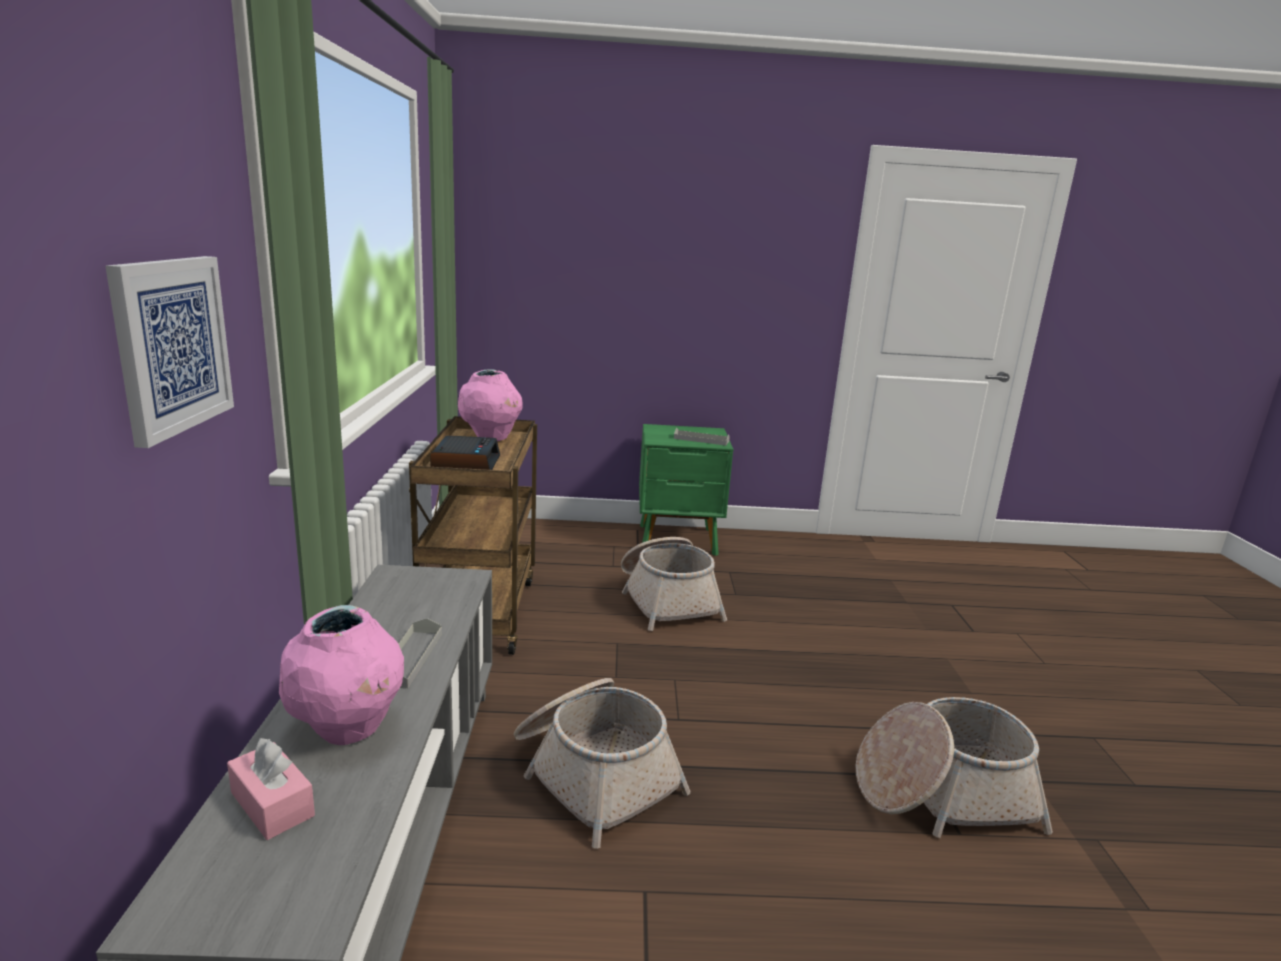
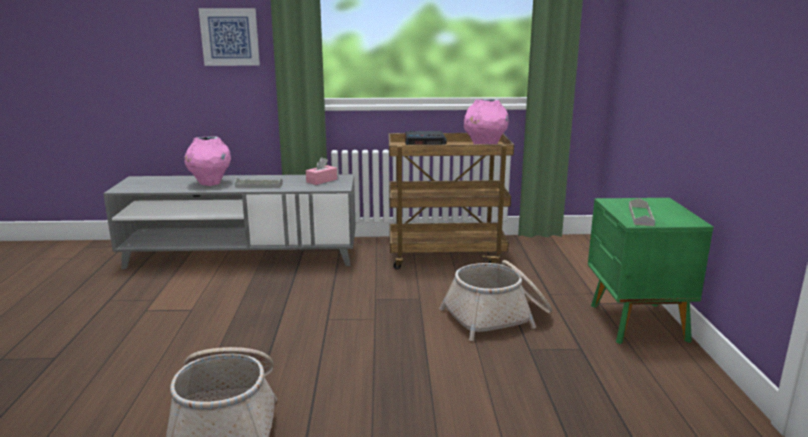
camera: 90 degrees right, 0 degrees up
pink tissue box [227,738,315,840] -> pink tissue box moved to [306,157,337,185]
basket [514,678,690,849] -> none

